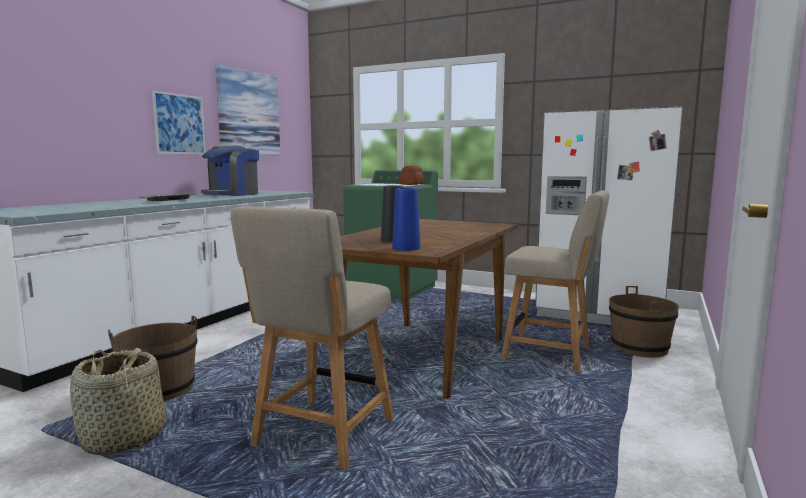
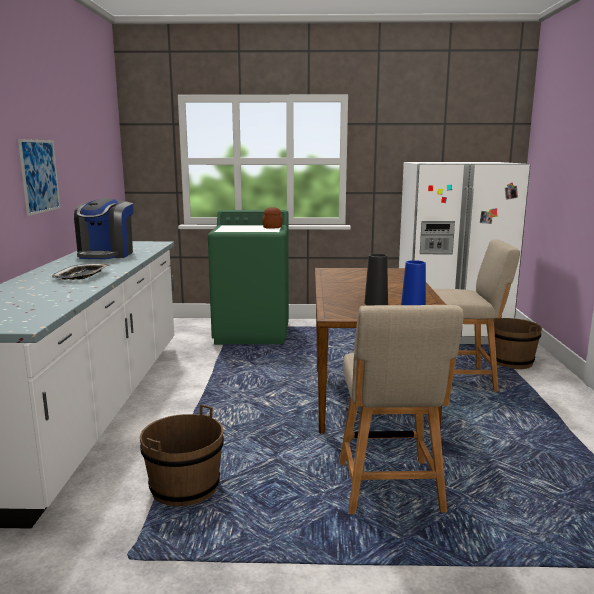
camera: 25 degrees left, 5 degrees up
basket [70,348,166,455] -> none
picture [216,64,280,156] -> none

